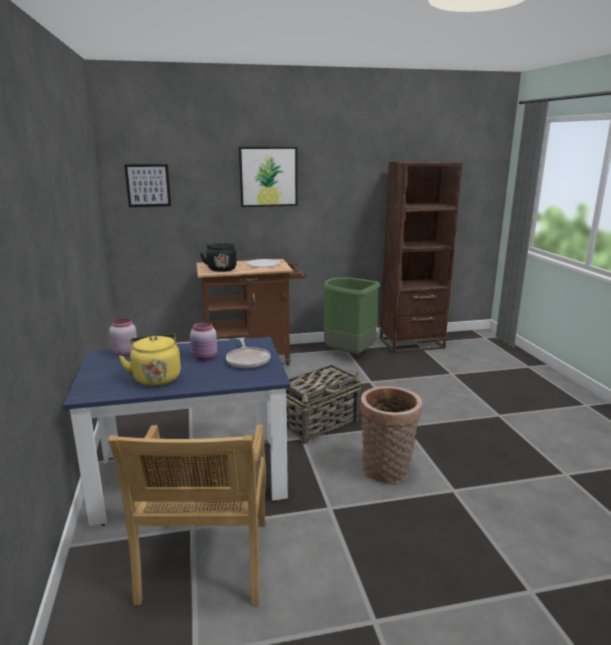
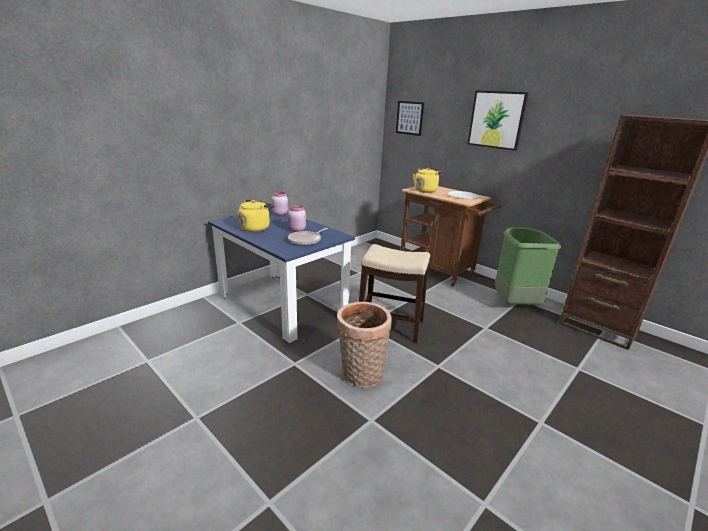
camera: 55 degrees right, 5 degrees up
beige chair [108,425,266,605] -> none
black kettle [200,241,237,272] -> yellow kettle [413,168,444,193]
basket [286,364,361,444] -> stool [359,244,430,343]

